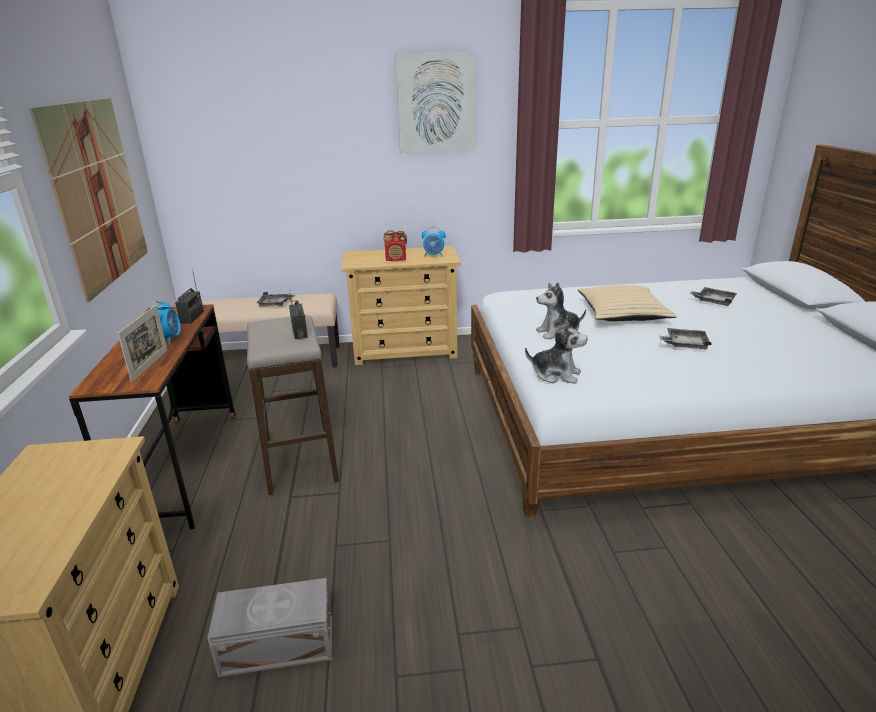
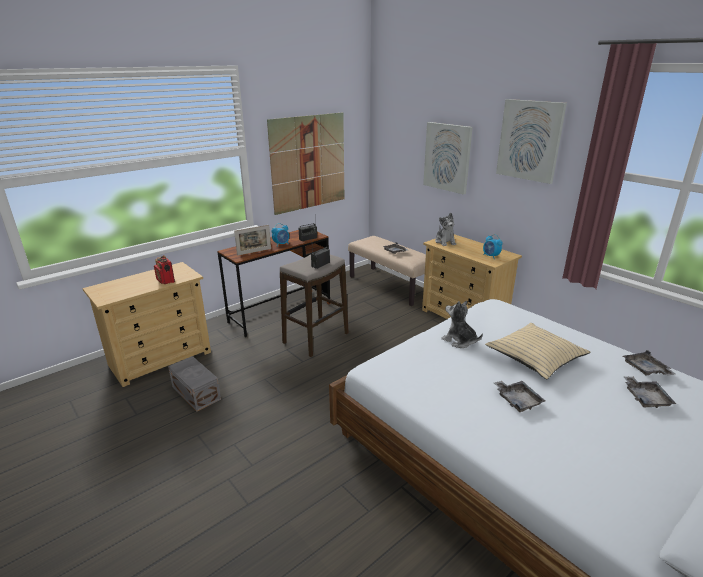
camera: 55 degrees right, 0 degrees up
radio [383,230,407,261] -> radio moved to [154,255,175,284]
plush toy [525,316,588,384] -> plush toy moved to [435,213,456,246]
none -> picture [423,122,473,195]
none -> grey tray [623,350,676,376]

